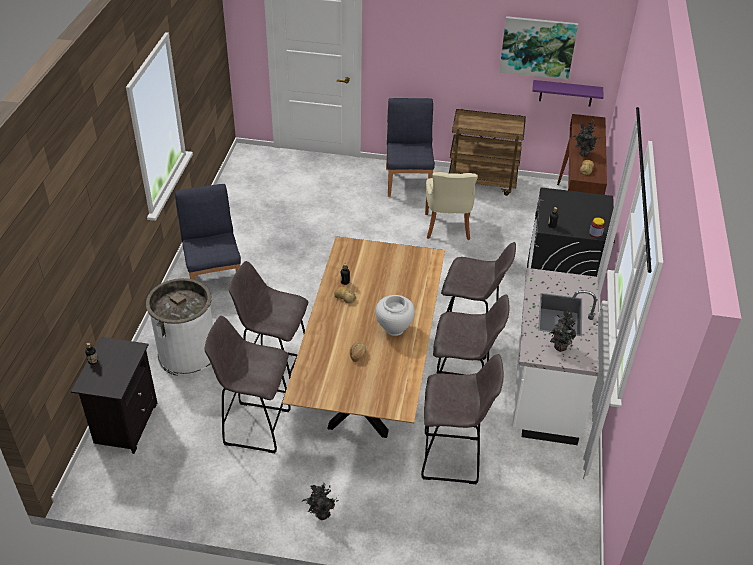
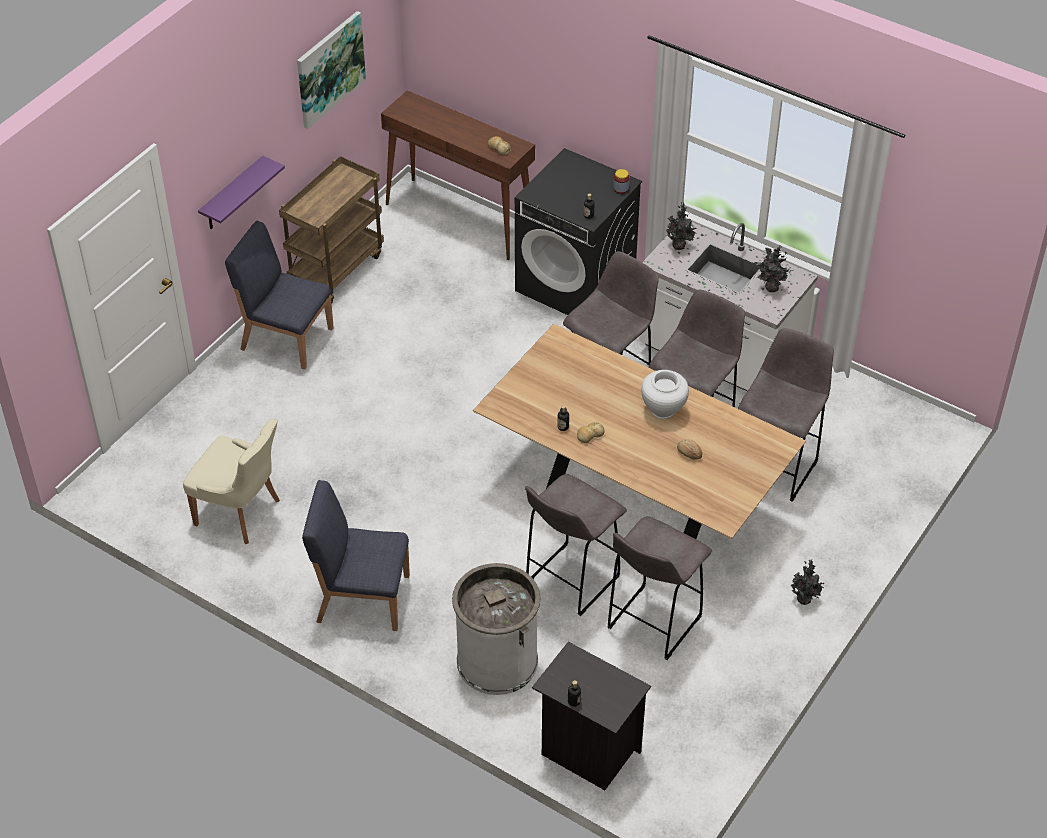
camera: 65 degrees left, 5 degrees up
beige chair [425,172,478,240] -> beige chair moved to [183,419,280,544]
purple shelf [532,80,603,107] -> purple shelf moved to [198,156,285,229]
potted plant [572,119,601,157] -> potted plant moved to [666,202,696,250]

